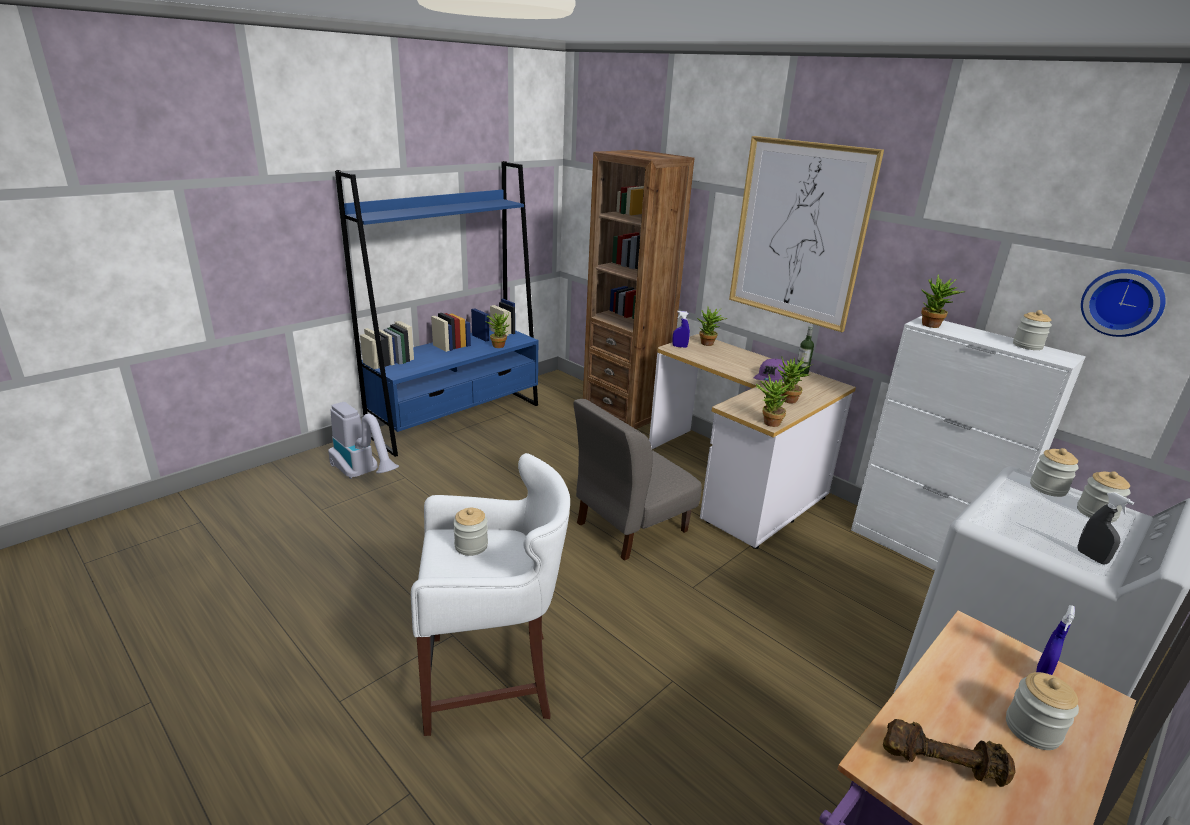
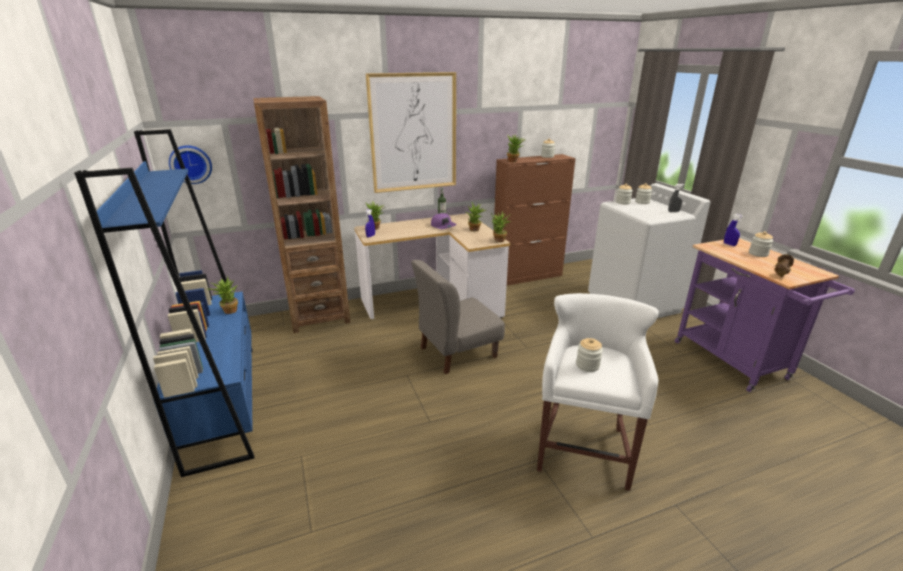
camera: 65 degrees left, 0 degrees up
vacuum cleaner [328,402,399,479] -> none
grey chair [573,399,702,561] -> grey chair turned 75 degrees clockwise [411,260,505,374]
white cabinet [851,316,1086,570] -> brown cabinet [494,154,576,286]
wall clock [1081,269,1166,337] -> wall clock moved to [169,145,212,184]

